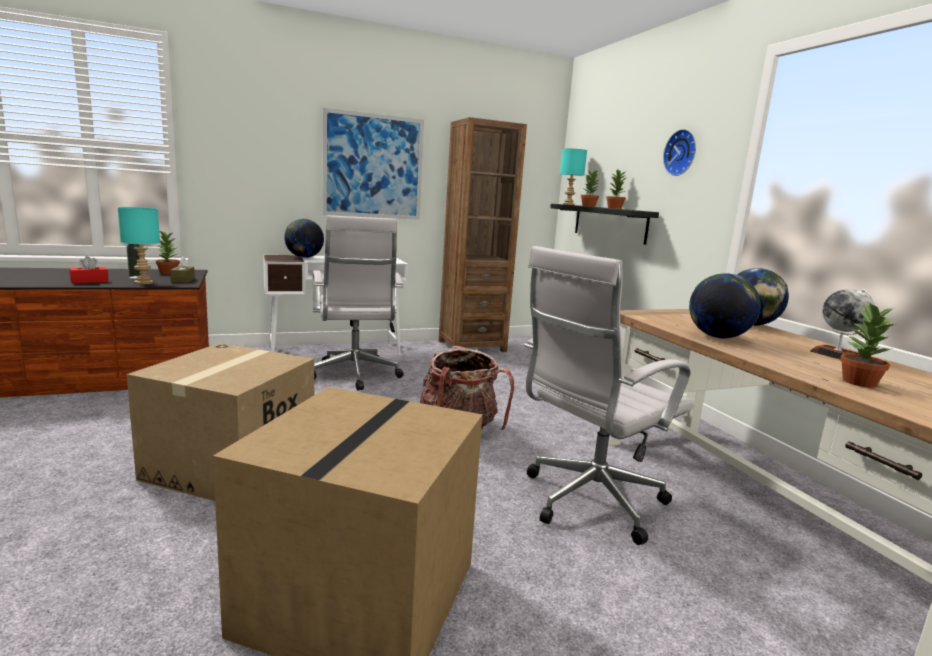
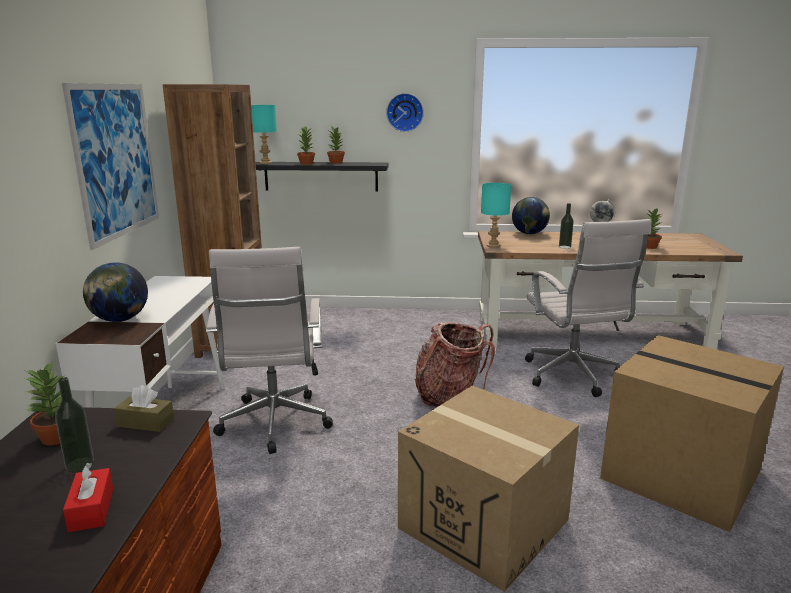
camera: 65 degrees left, 5 degrees up
turquoise table lamp [118,207,160,284] -> turquoise table lamp moved to [481,183,511,248]
white office chair [313,215,404,390] -> white office chair turned 75 degrees clockwise [206,247,333,454]
globe [689,273,761,339] -> bottle [559,203,574,249]

